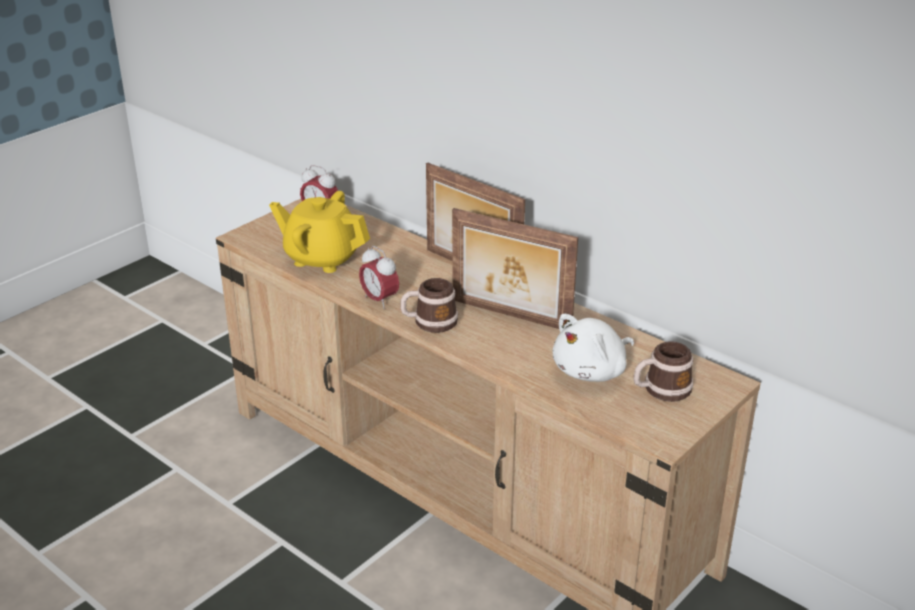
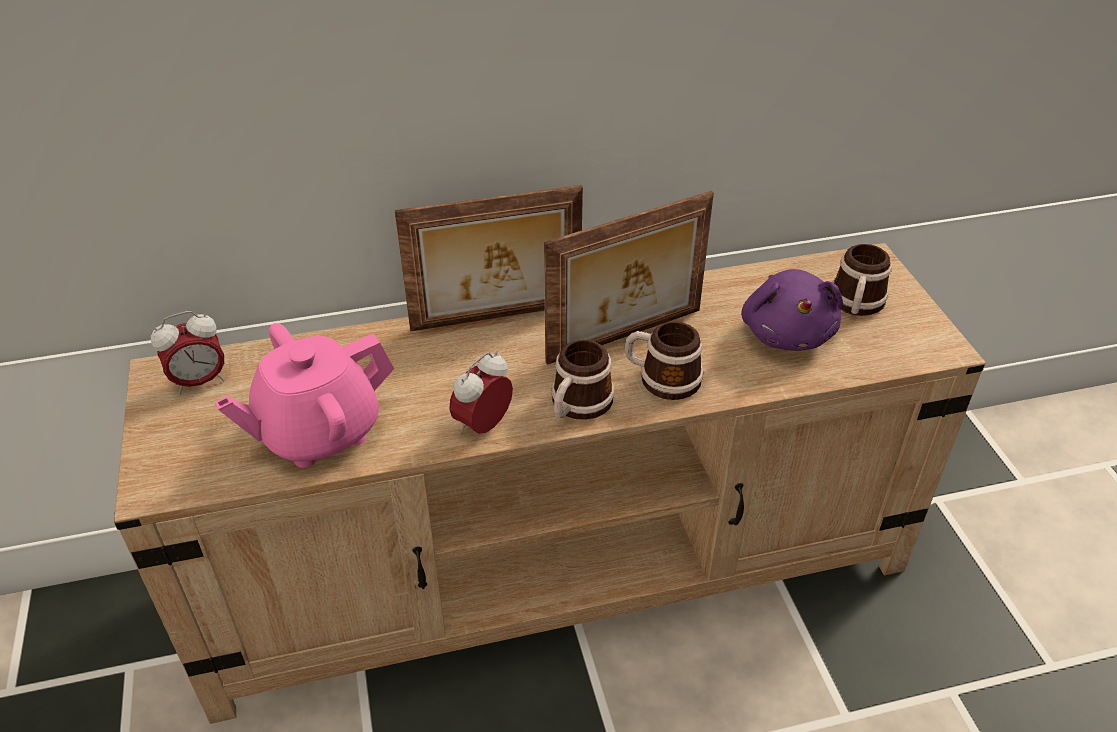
camera: 55 degrees left, 10 degrees up
yellow teapot [269,191,370,273] -> pink teapot [214,323,394,468]
alarm clock [359,246,399,309] -> alarm clock turned 135 degrees clockwise [449,352,513,435]
white plush toy [553,314,634,382] -> purple plush toy [741,269,843,351]
none -> mug [624,321,703,400]

